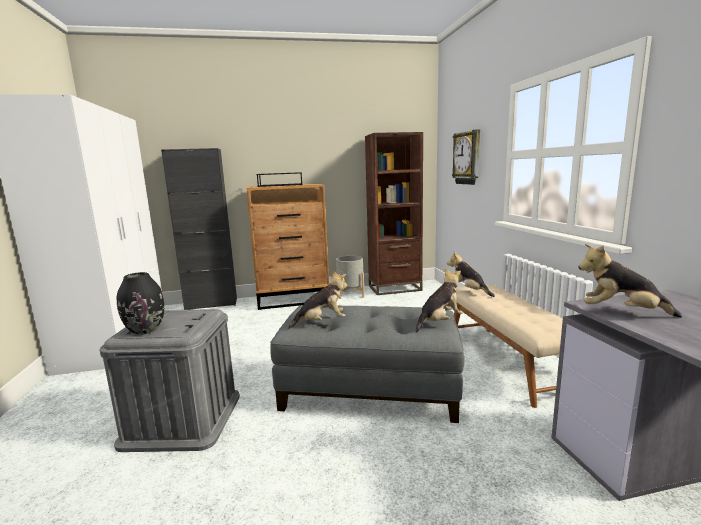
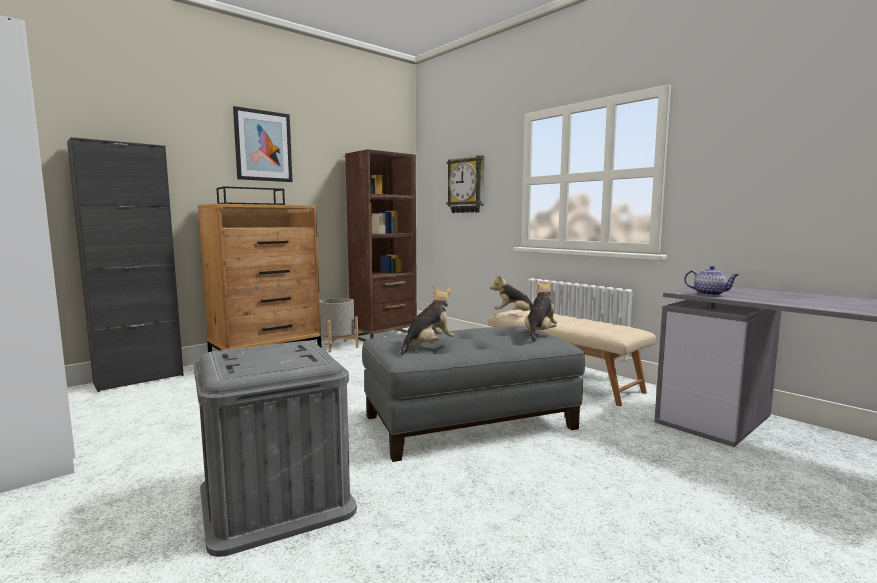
camera: 30 degrees left, 5 degrees down
black vase [117,272,164,335] -> none
plush toy [578,244,682,318] -> teapot [684,266,739,295]
none -> picture [233,106,293,182]

